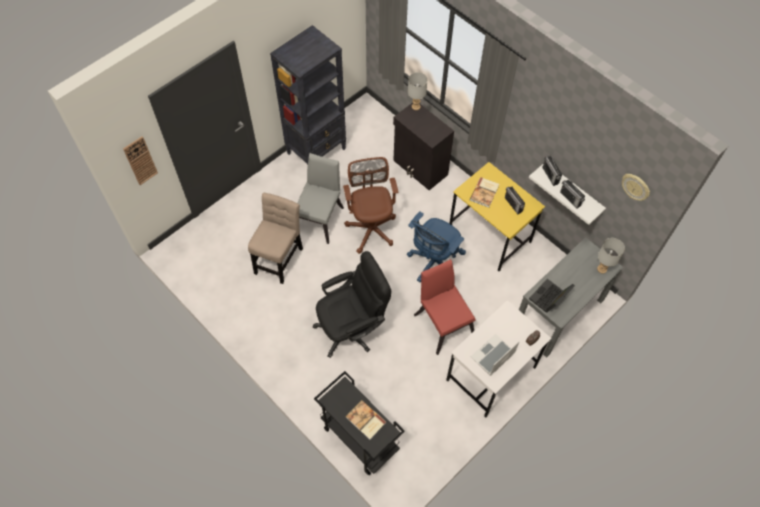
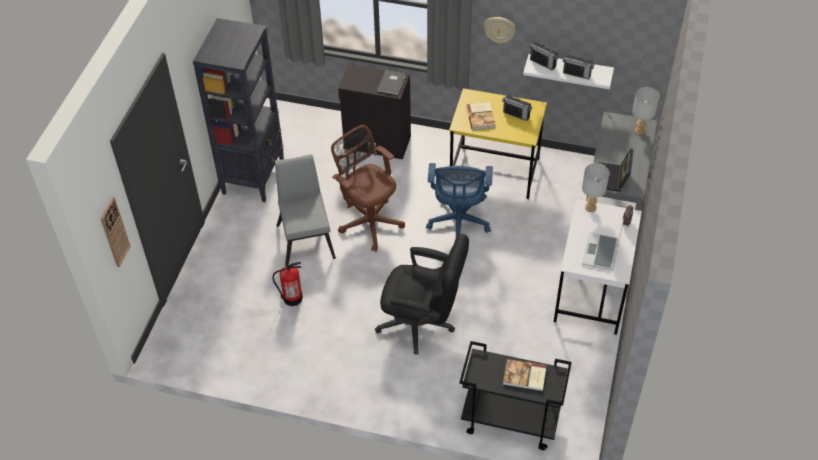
camera: 30 degrees left, 10 degrees down
beige chair [248,193,303,284] -> fire extinguisher [273,262,303,306]
black office chair [313,251,391,358] -> black office chair turned 75 degrees clockwise [375,234,469,354]
grey table lamp [408,72,428,110] -> grey table lamp moved to [582,163,610,212]
red chair [414,259,476,355] -> none
wall clock [622,174,650,201] -> wall clock moved to [483,17,516,44]
none -> grey book [377,70,405,95]

